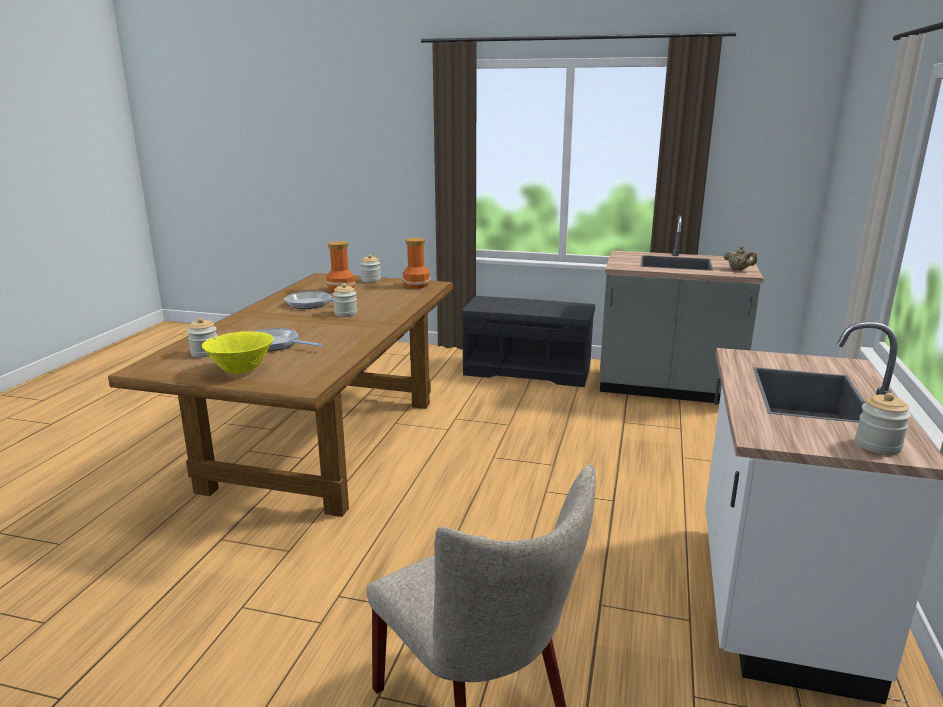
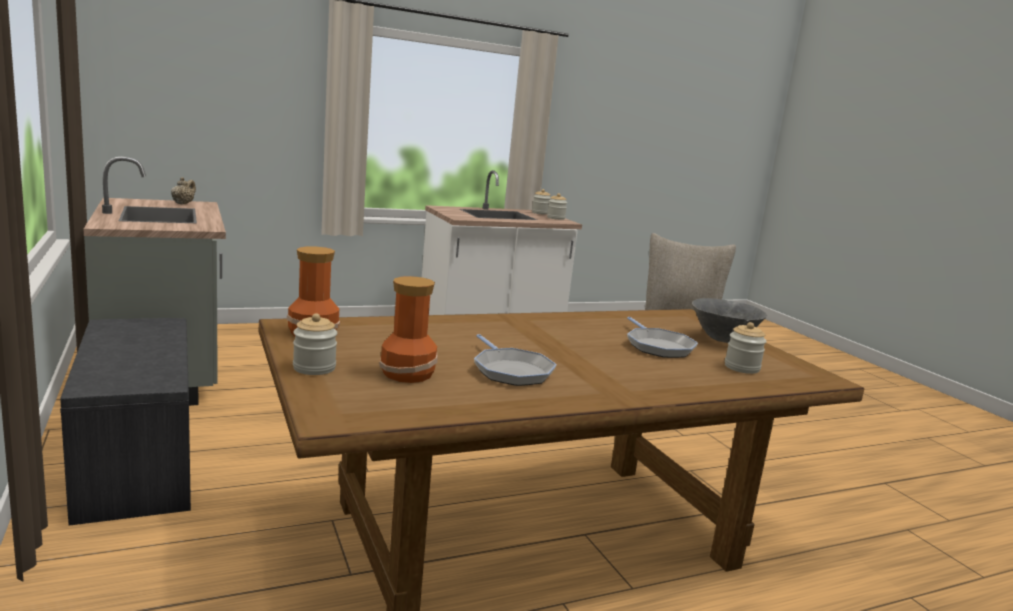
camera: 130 degrees left, 5 degrees down
yellow bowl [202,331,273,374] -> grey bowl [692,298,767,343]
jar [333,283,357,317] -> jar moved to [547,193,567,220]

